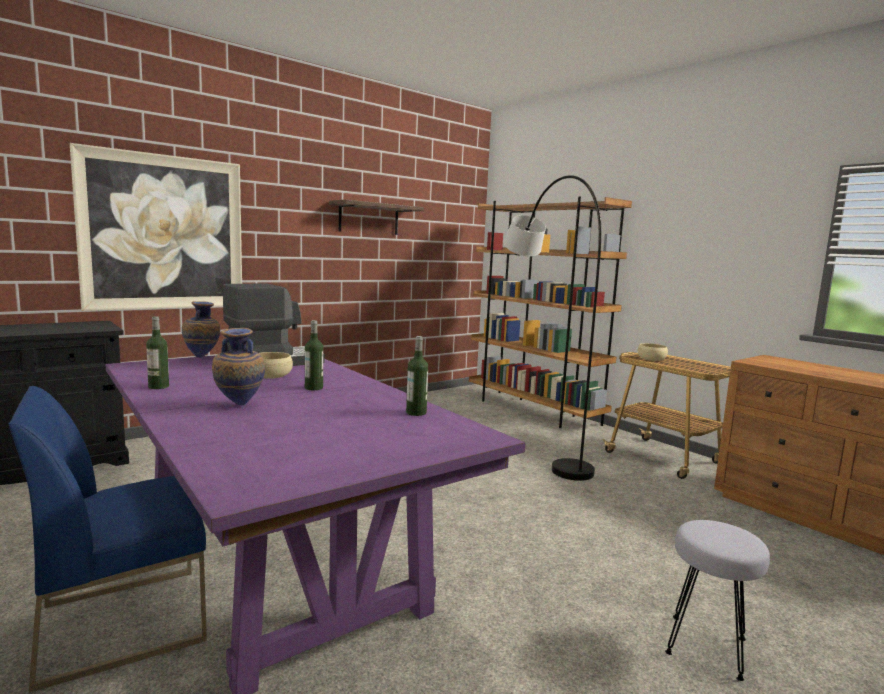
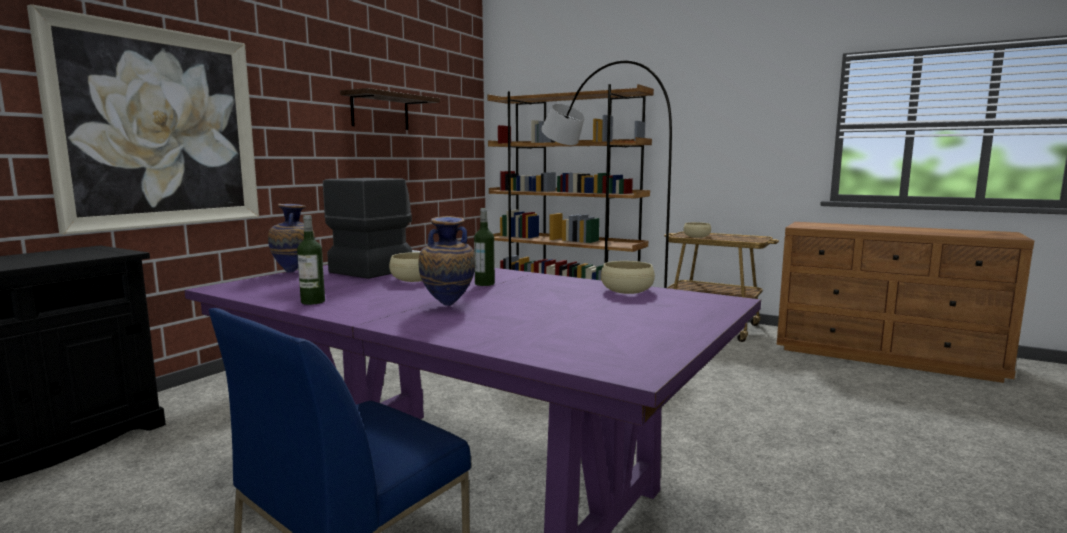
camera: 20 degrees left, 0 degrees up
bottle [406,336,428,416] -> beige bowl [601,261,655,294]
grey stool [665,520,770,681] -> none

